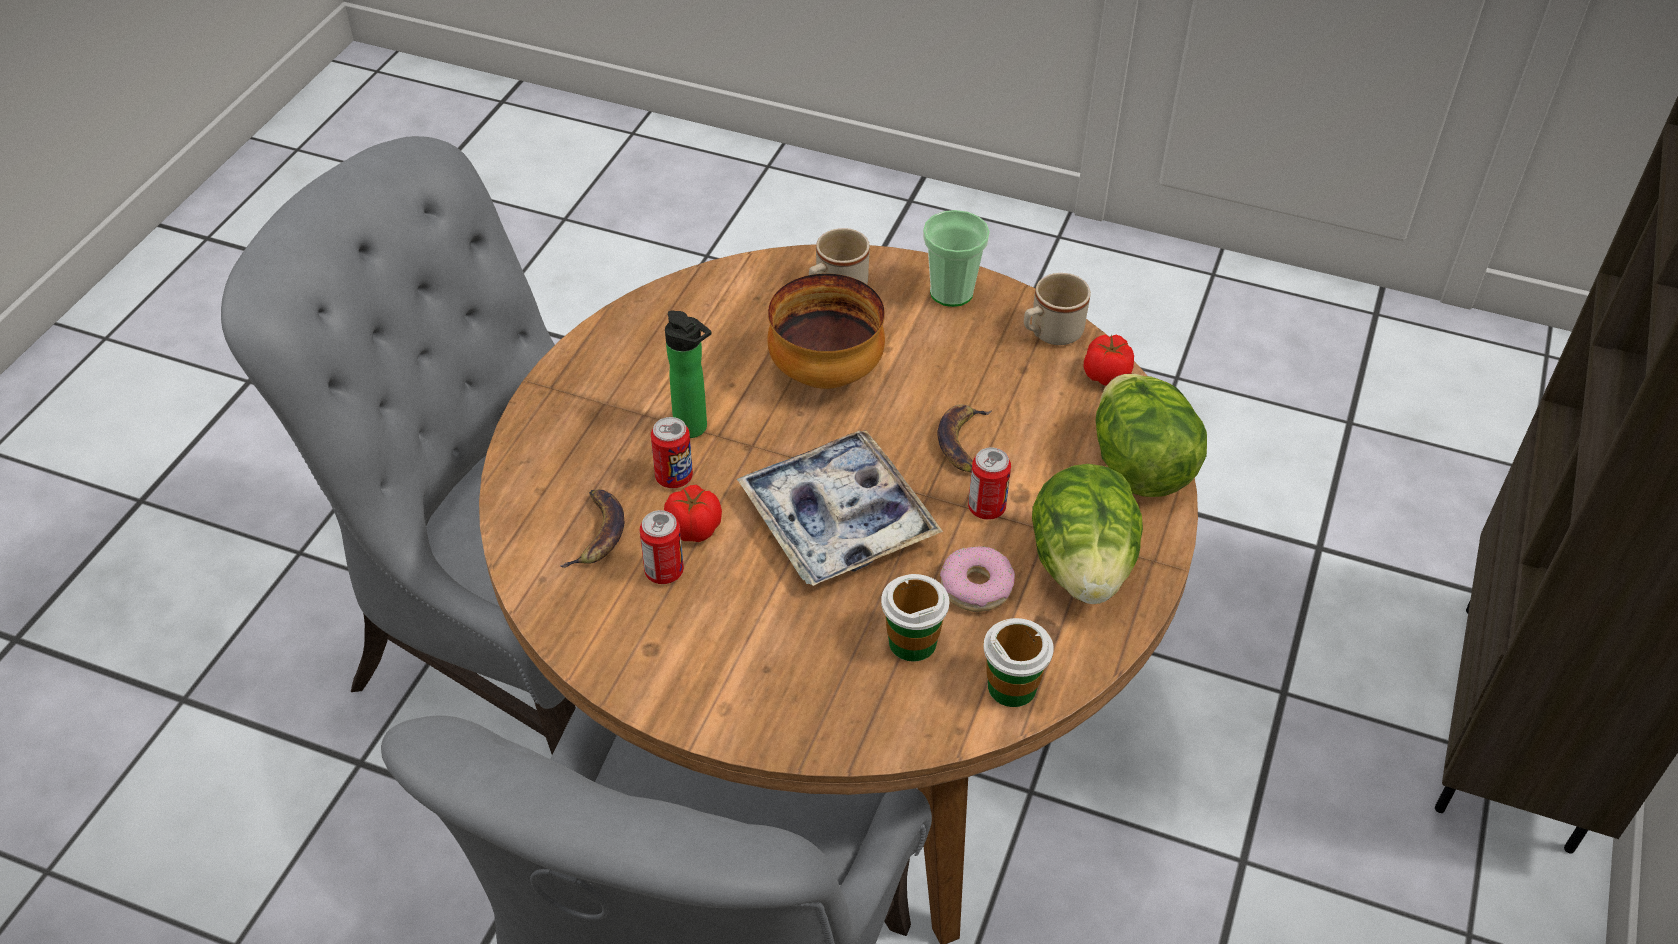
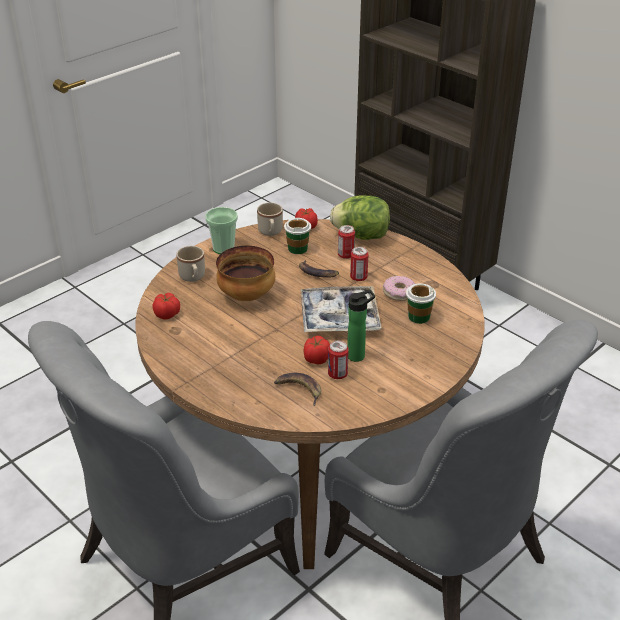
camera: 65 degrees left, 10 degrees down
can [651,417,693,488] -> can moved to [338,225,355,259]
bottle [665,311,711,438] -> bottle moved to [347,290,375,362]
cup [983,618,1054,707] -> cup moved to [284,218,311,254]
lettuce [1032,464,1143,604] -> none
none -> tomato [153,293,180,320]

